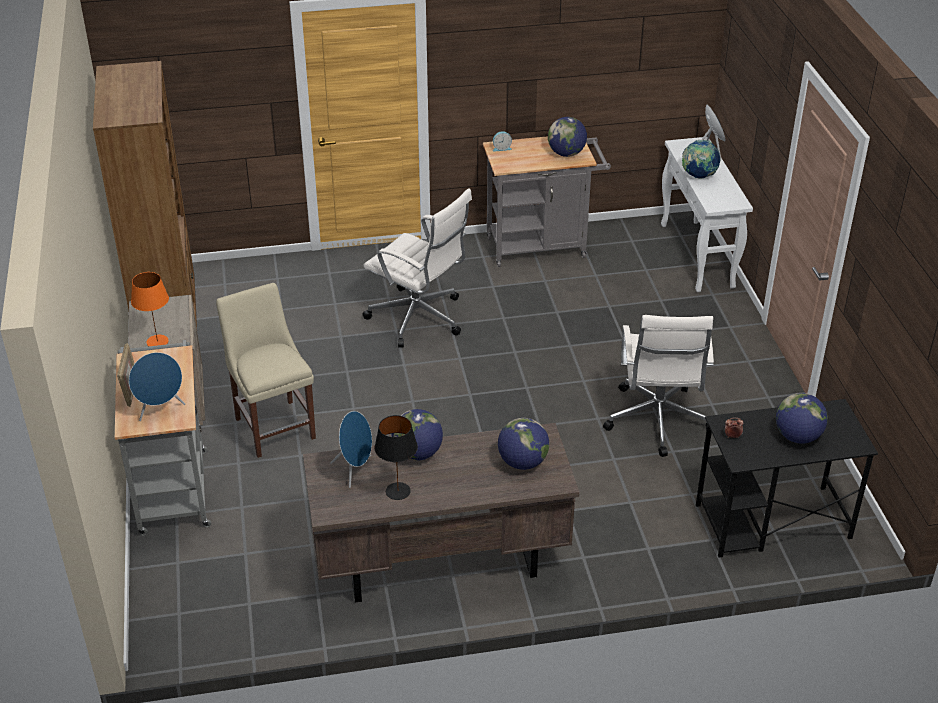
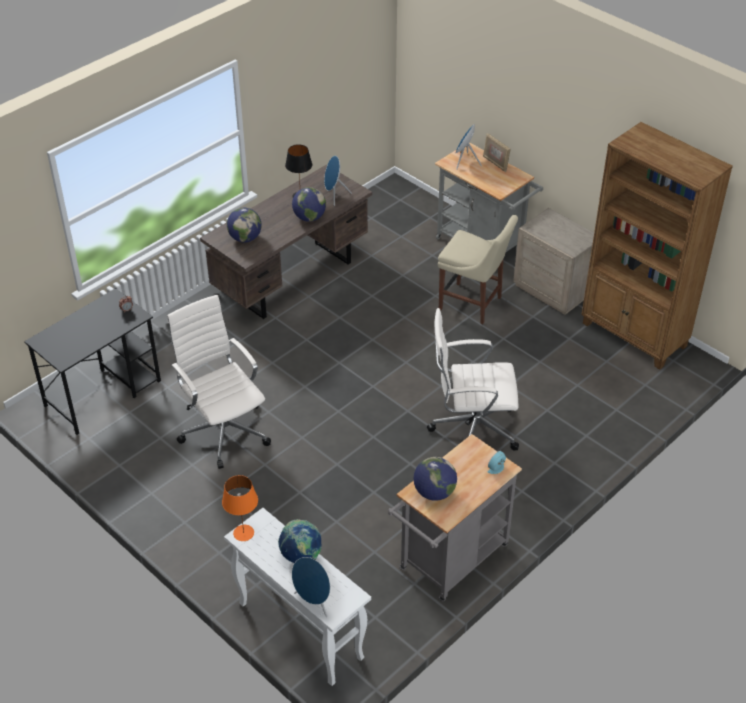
camera: 145 degrees right, 5 degrees up
orange table lamp [131,272,169,346] -> orange table lamp moved to [222,475,258,541]
globe [776,393,828,444] -> none

